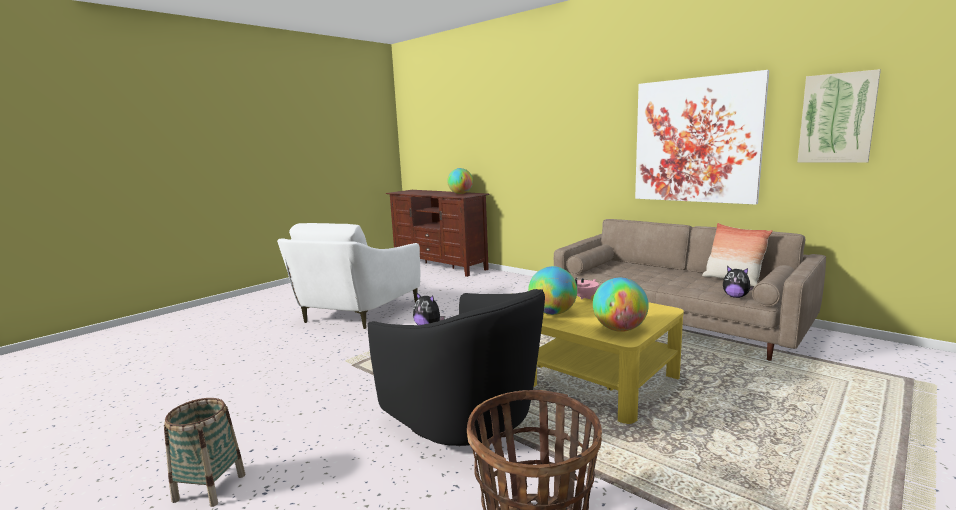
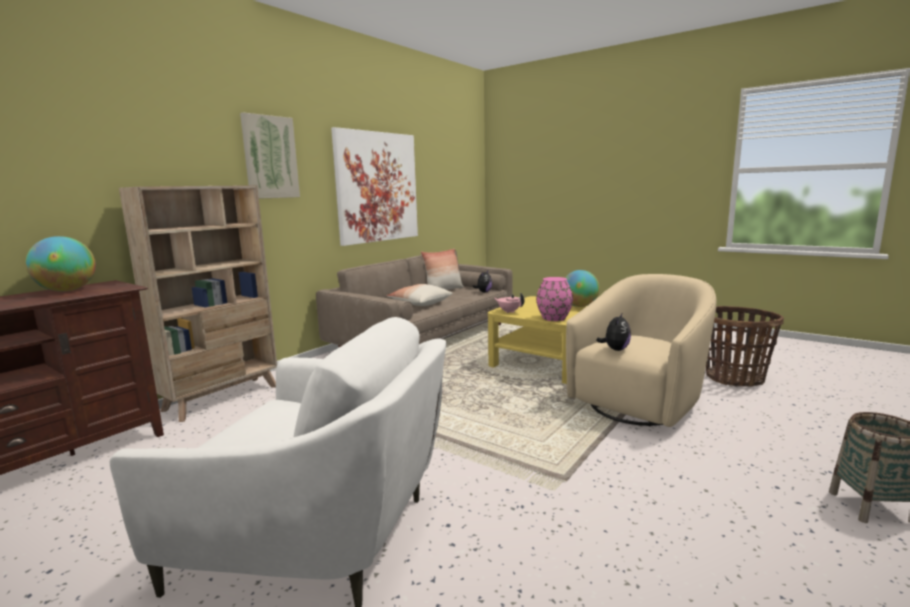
camera: 95 degrees left, 0 degrees up
black armchair [368,289,545,446] -> beige armchair [566,274,716,427]
globe [528,266,577,315] -> pink vase [537,277,573,321]
picture [797,69,881,163] -> picture moved to [240,112,300,199]
none -> beige bookcase [119,185,277,422]
none -> pillow [387,284,453,306]

